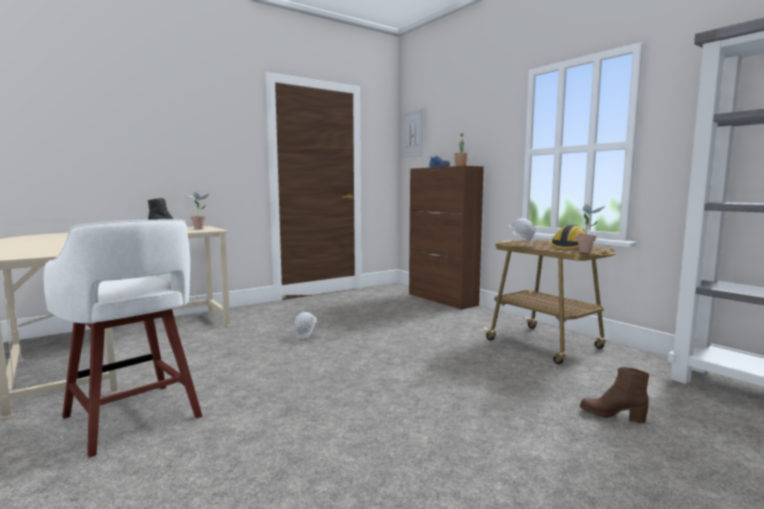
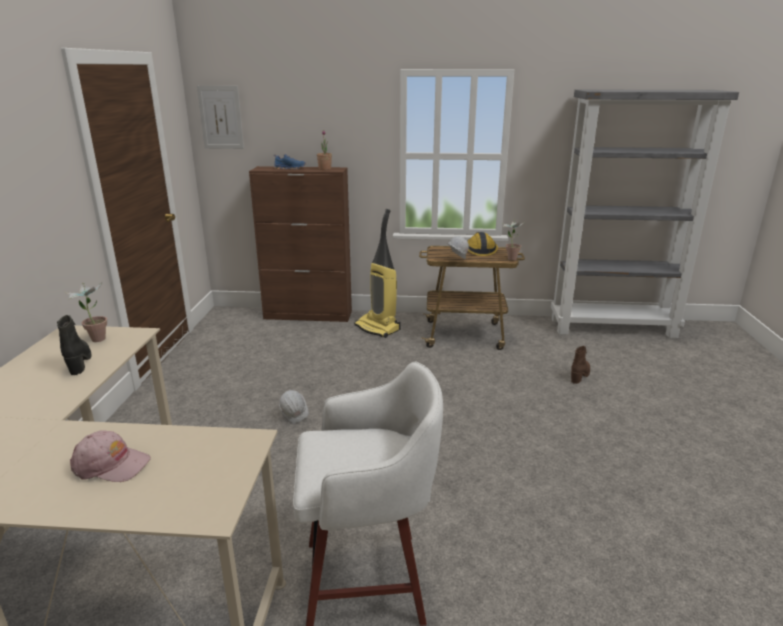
camera: 50 degrees left, 15 degrees up
brown boot [580,367,649,423] -> brown boot turned 150 degrees clockwise [571,346,590,384]
none -> pink cap [70,430,151,482]
none -> vacuum cleaner [354,209,401,338]

